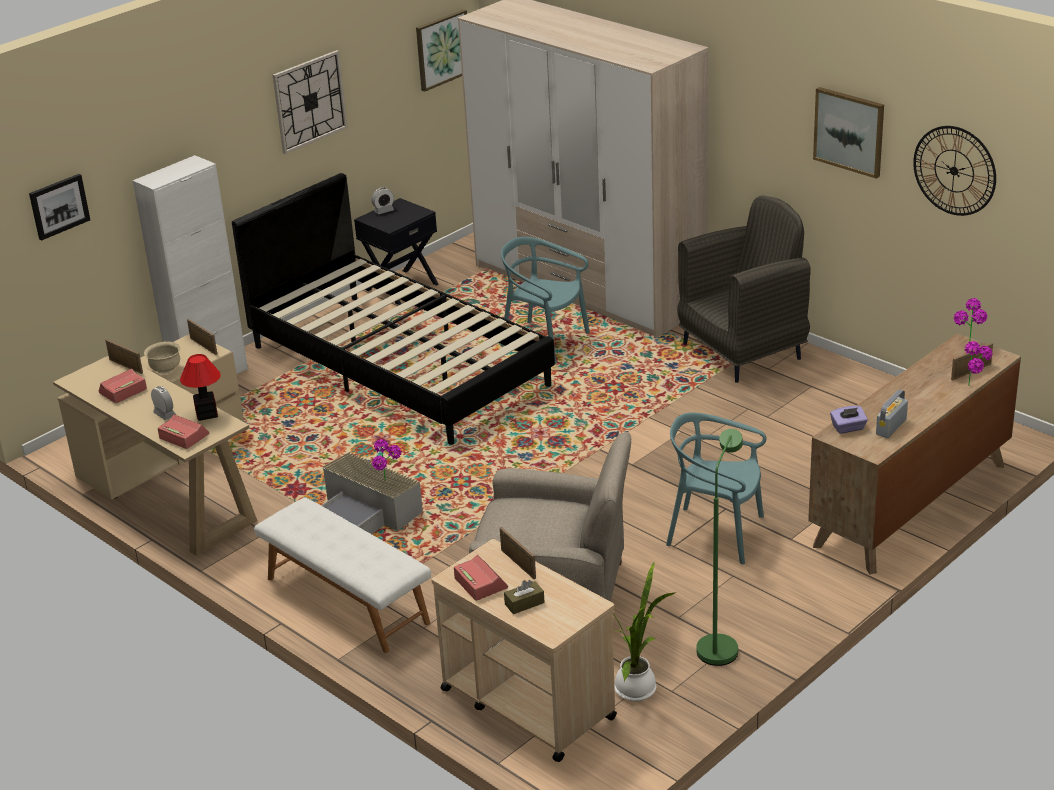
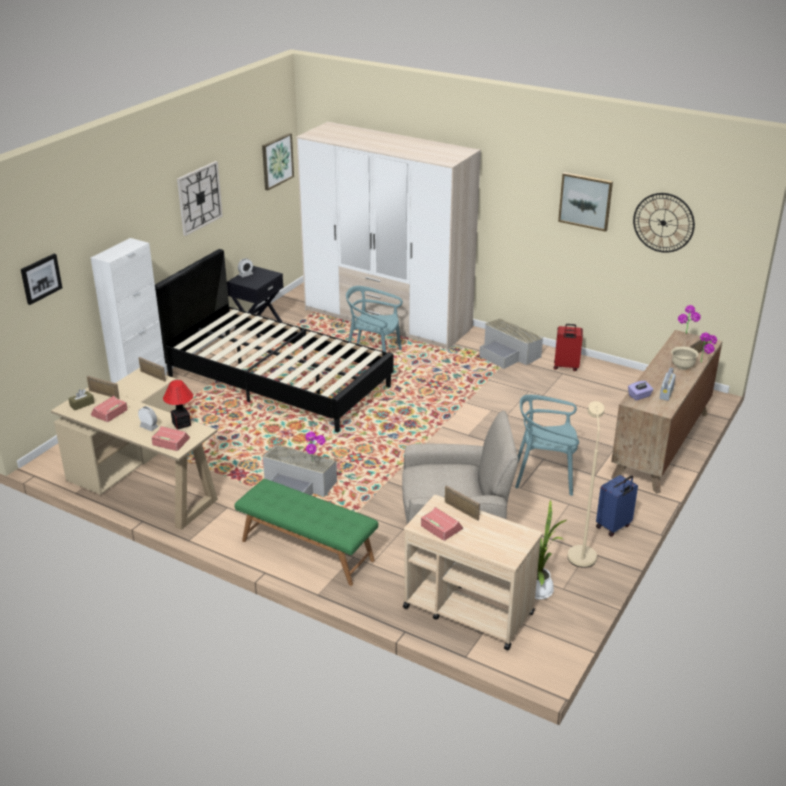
camera: 15 degrees left, 0 degrees up
beige bowl [144,341,180,374] -> beige bowl moved to [671,346,699,370]
white bench [254,497,431,653] -> green bench [234,479,378,586]
brown tissue box [504,580,545,614] -> brown tissue box moved to [68,389,94,410]
grey armchair [677,195,811,383] -> grey storage box [479,318,543,369]
green floor lamp [697,429,743,666] -> beige floor lamp [567,401,605,568]
none -> red suitcase [554,324,583,371]
none -> blue suitcase [596,475,638,537]

